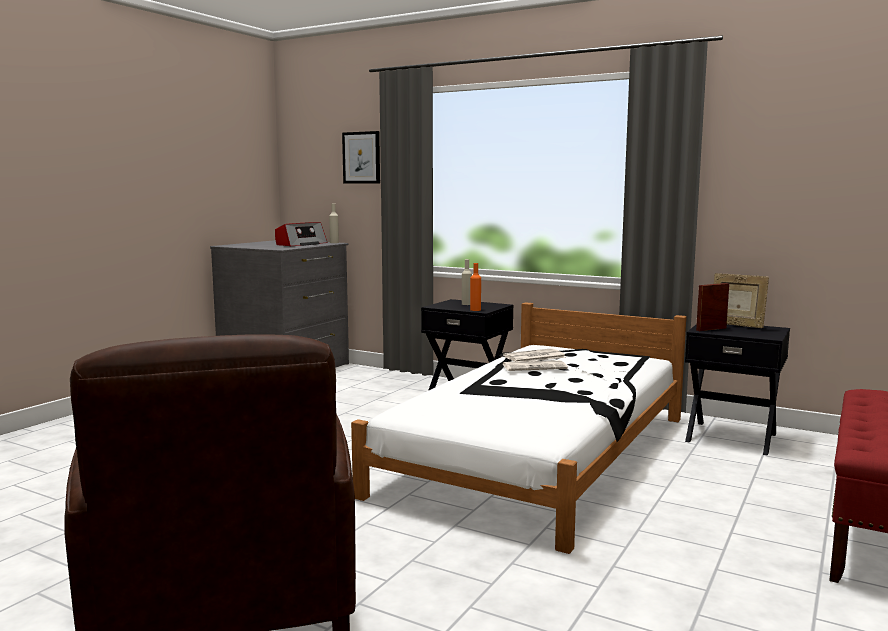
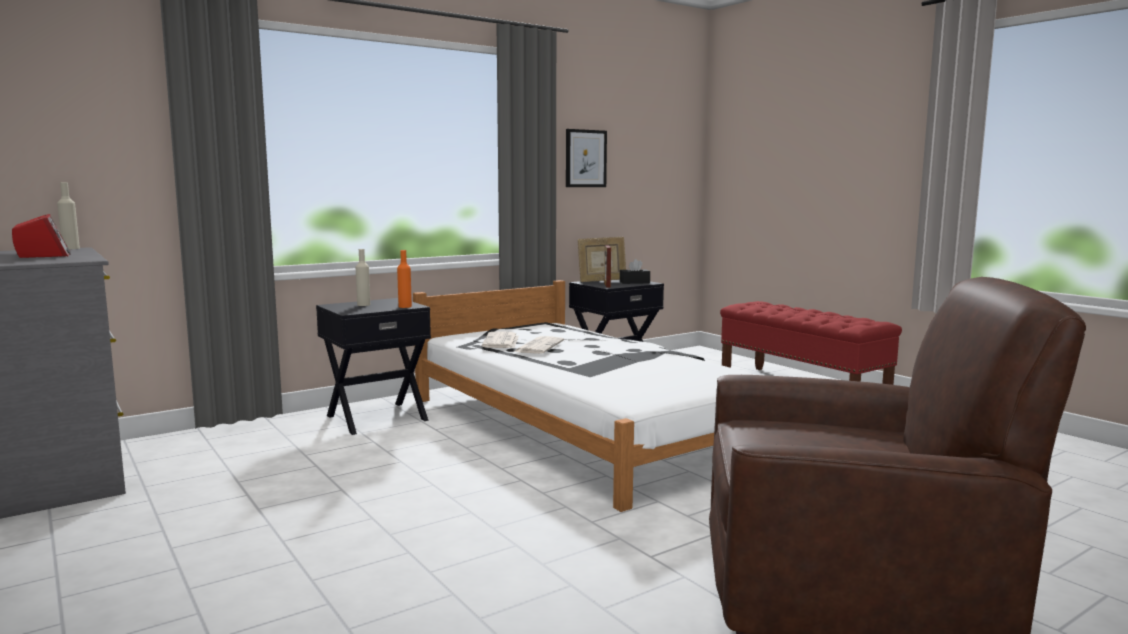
camera: 65 degrees left, 0 degrees up
picture [342,131,380,184] -> picture moved to [566,129,607,187]
none -> black tissue box [620,259,650,284]

